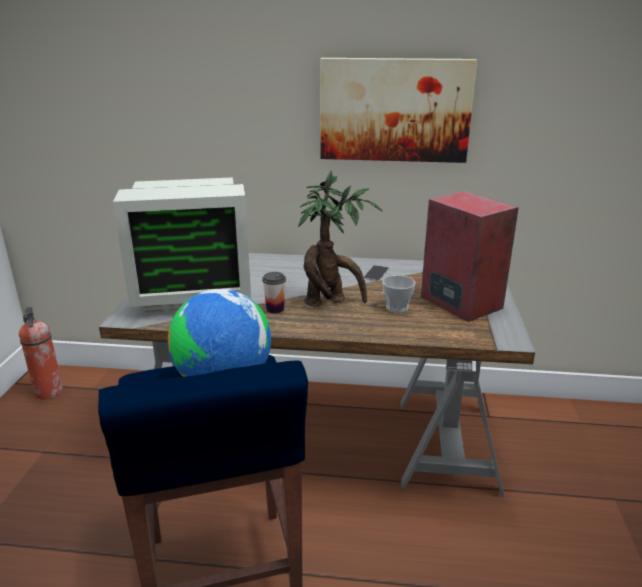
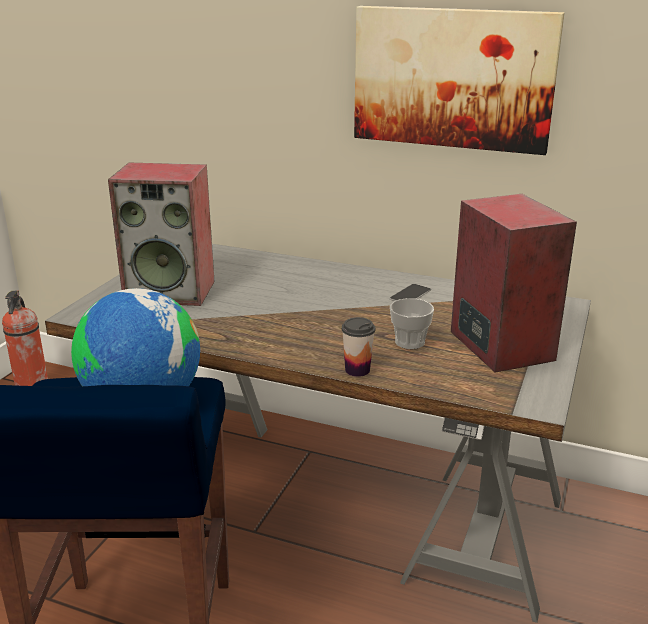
camera: 15 degrees right, 0 degrees up
monitor [113,177,251,316] -> speaker [108,163,215,306]
cup [262,272,286,313] -> cup moved to [342,317,375,377]
potted plant [298,170,383,307] -> none

